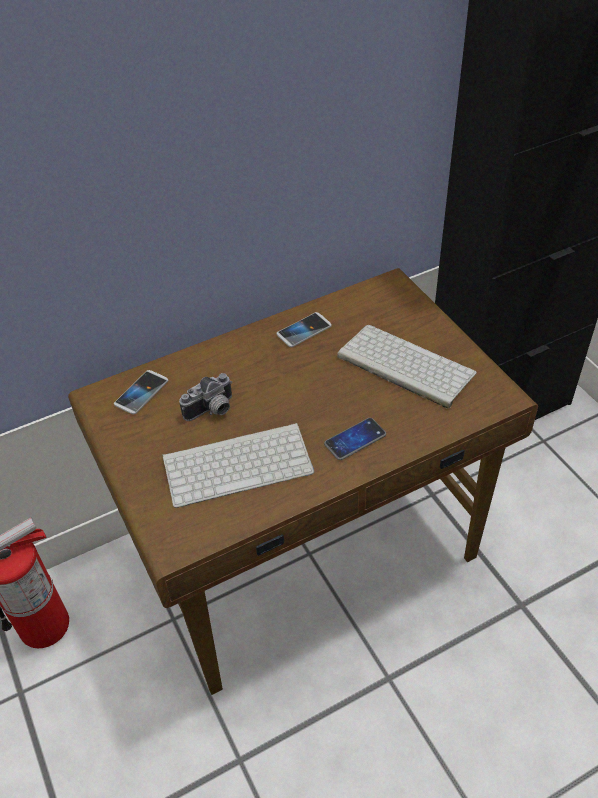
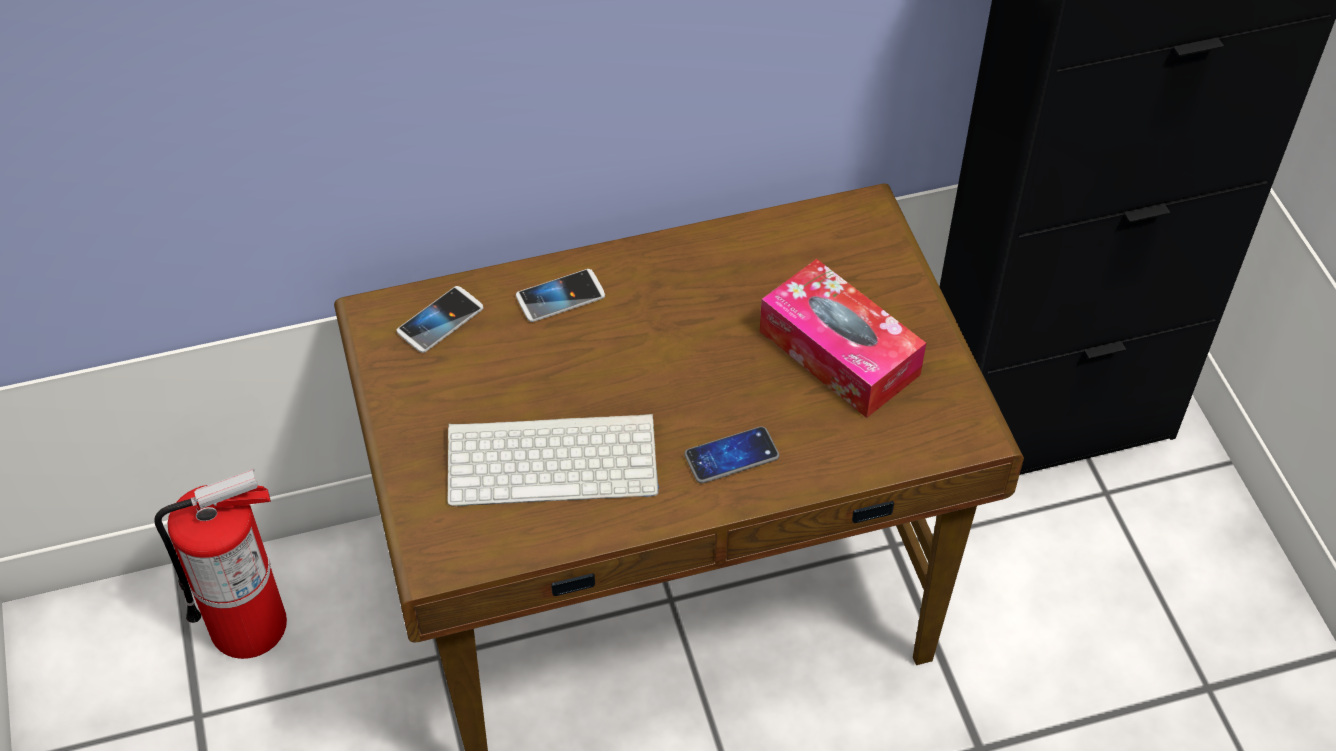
camera: 10 degrees right, 5 degrees up
camera [179,373,232,421] -> none
phone [277,312,332,347] -> phone moved to [516,269,605,322]
keyboard [337,325,477,408] -> tissue box [760,259,926,418]

